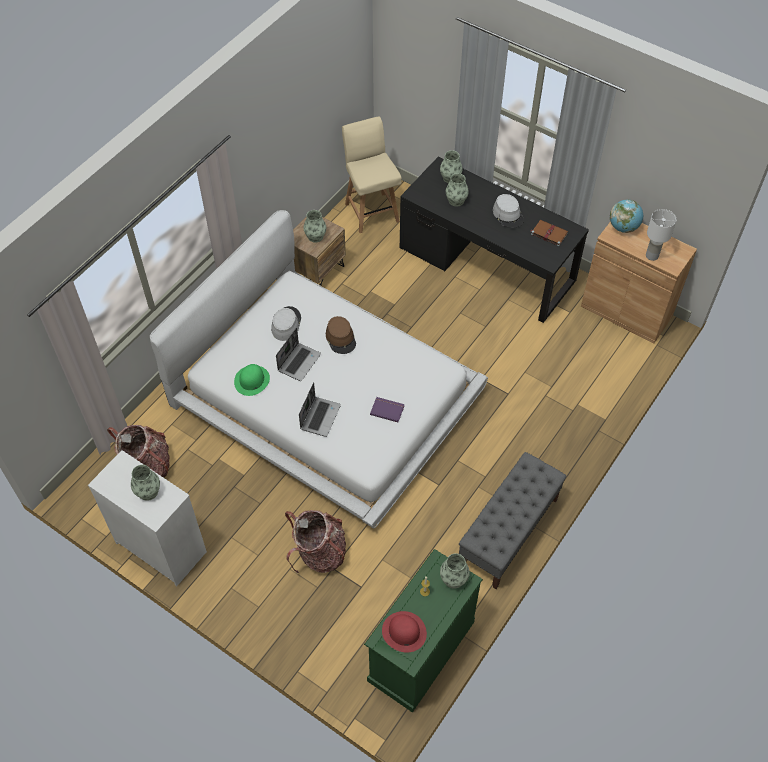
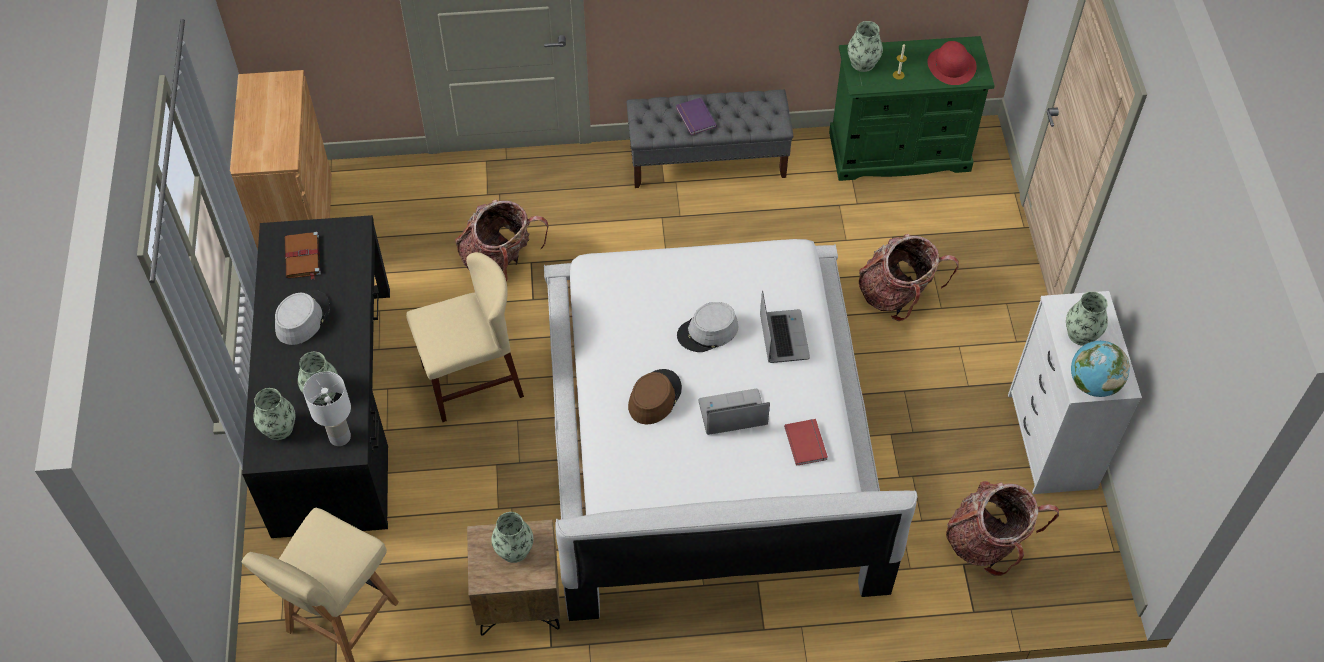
camera: 130 degrees left, 0 degrees up
green hat [234,364,270,396] -> red book [784,419,828,466]
grey hat [271,306,301,341] -> grey hat moved to [677,302,739,352]
laptop [299,382,341,437] -> laptop turned 105 degrees clockwise [760,291,810,363]
purple book [370,397,405,422] -> purple book moved to [676,98,717,135]
globe [610,200,643,233] -> globe moved to [1071,341,1130,397]
white table lamp [646,209,676,261] -> white table lamp moved to [303,371,351,446]
none -> beige chair [406,252,524,422]
none -> backpack [455,199,548,282]

